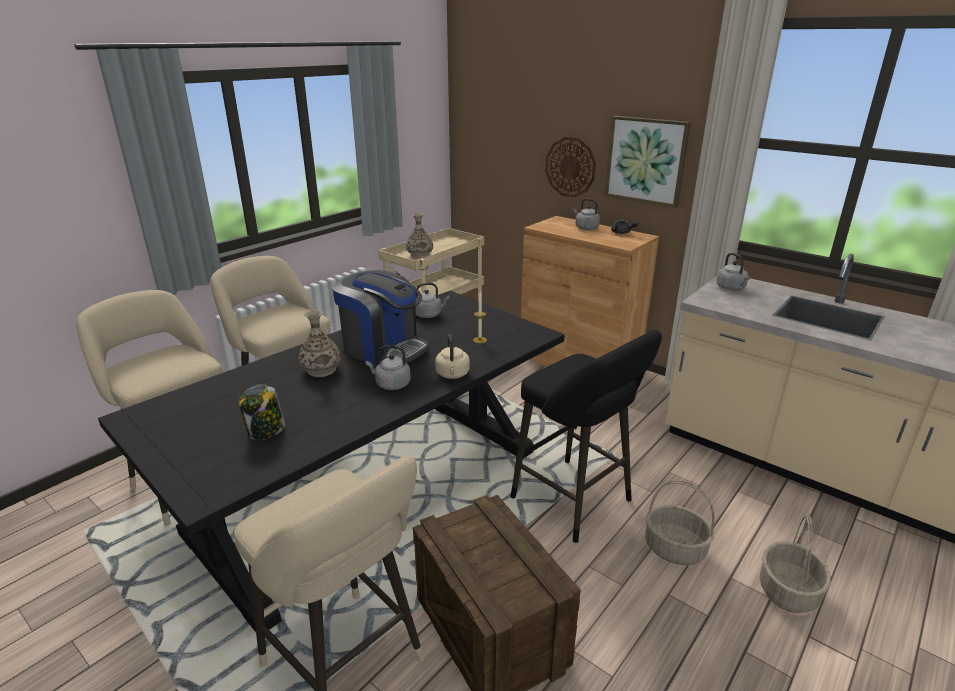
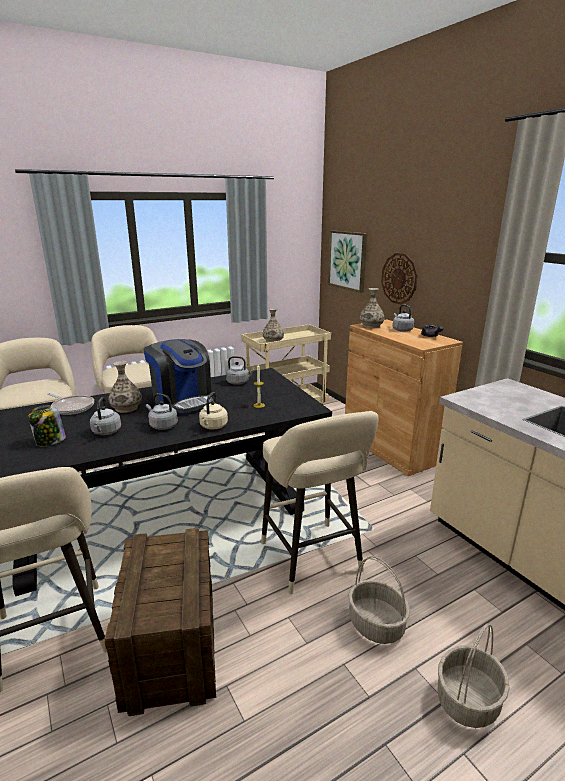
camera: 20 degrees right, 5 degrees down
black stool [511,330,662,543] -> beige stool [261,411,379,594]
picture [605,116,691,208] -> picture moved to [328,230,367,293]
grey kettle [716,253,751,290] -> grey kettle moved to [90,397,121,435]
none -> frying pan [47,393,94,415]
none -> vase [360,288,384,328]

